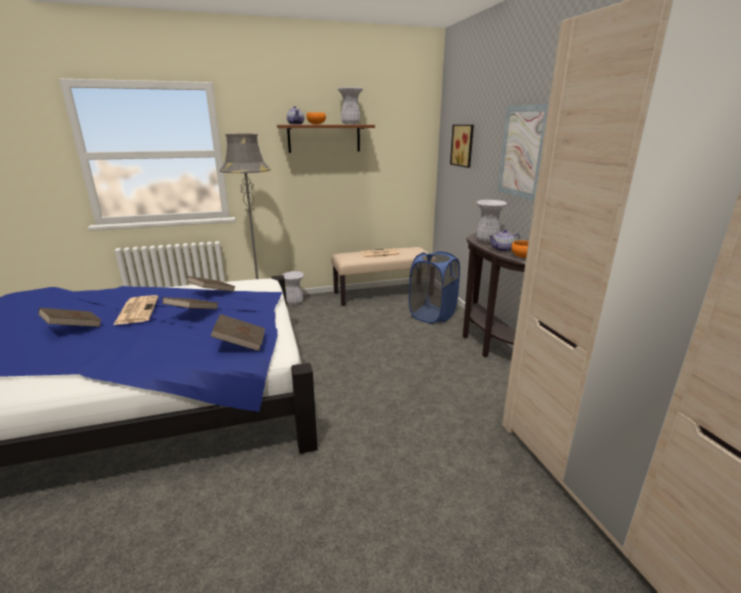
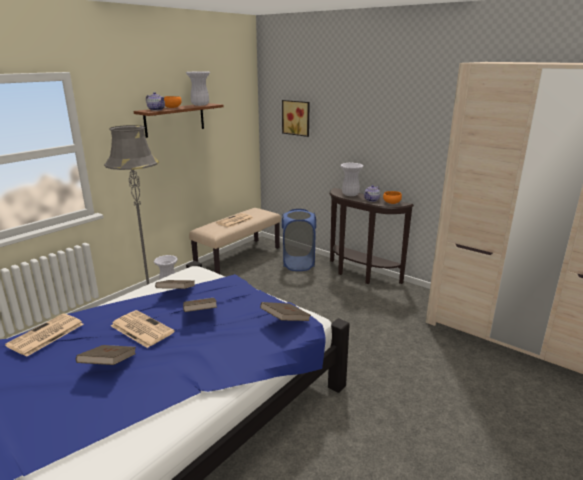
camera: 35 degrees left, 0 degrees up
picture [498,103,549,201] -> none
none -> newspaper [5,314,84,357]

